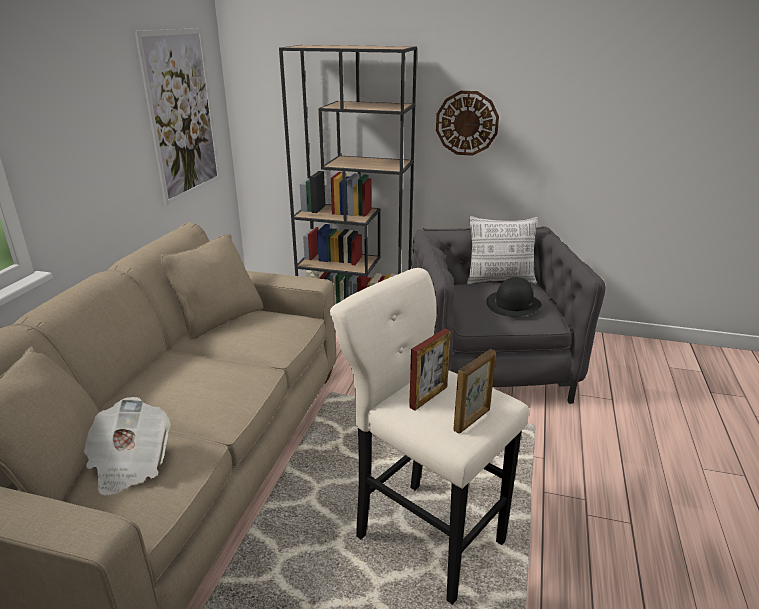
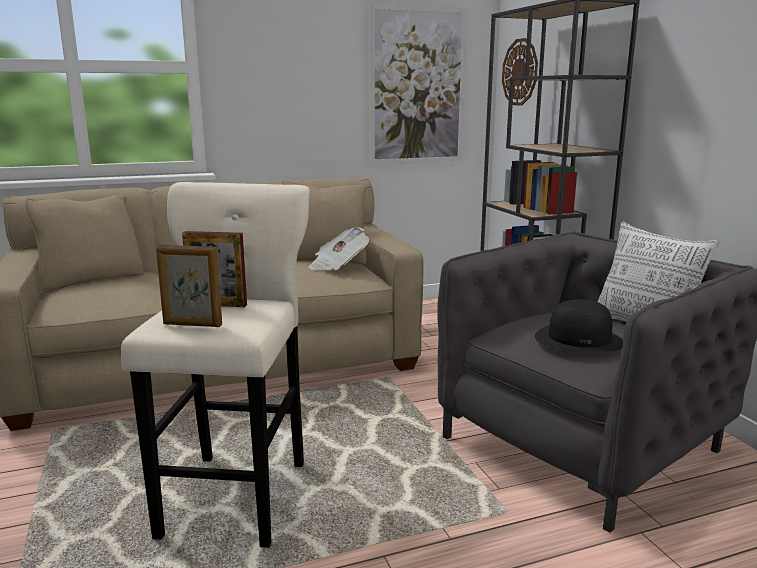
camera: 55 degrees right, 10 degrees down
newspaper [84,397,171,496] -> newspaper moved to [309,227,369,270]
wall clock [436,91,499,156] -> wall clock moved to [502,38,538,106]

